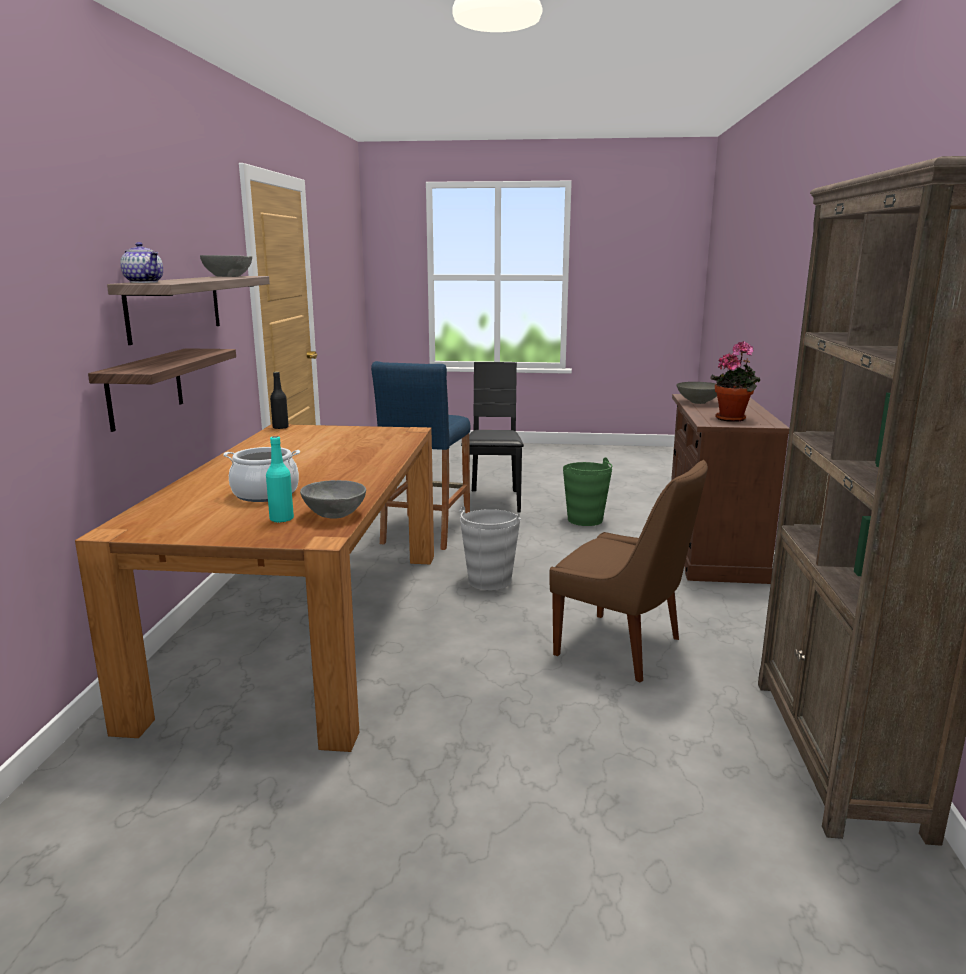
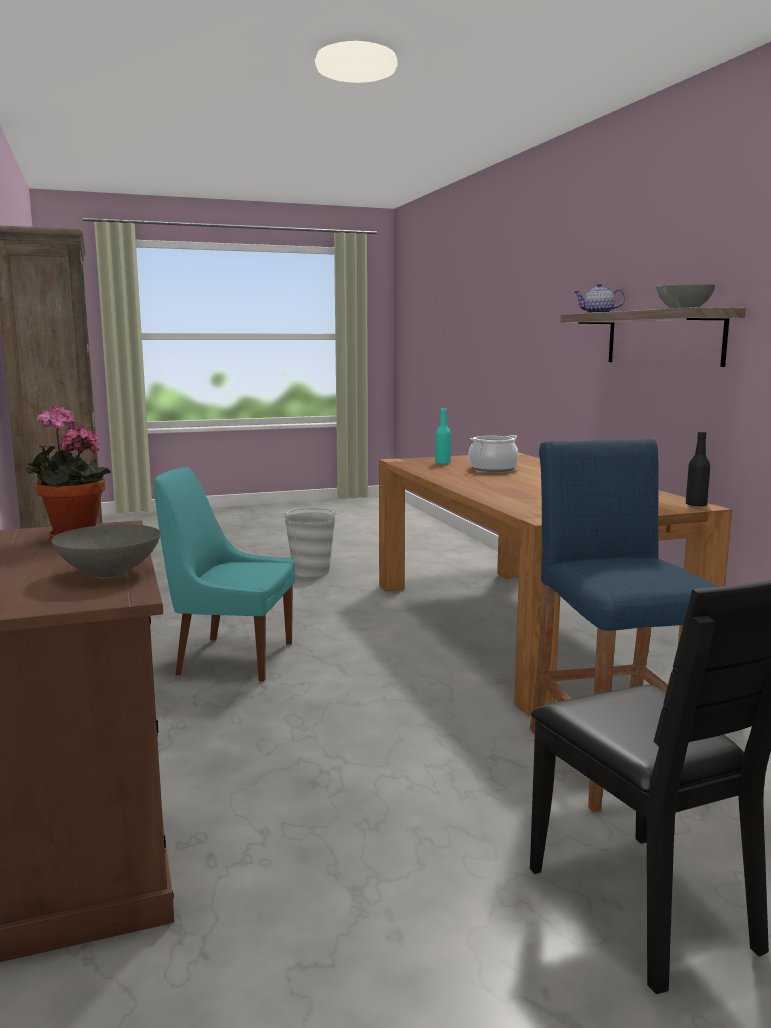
camera: 155 degrees right, 5 degrees down
shelf [88,348,236,432] -> none
grey bowl [300,480,366,518] -> none
grey bucket [459,506,521,590] -> grey bucket moved to [282,508,338,577]
brown chair [549,460,708,682] -> turquoise chair [153,467,295,682]
green bucket [563,457,612,526] -> none

